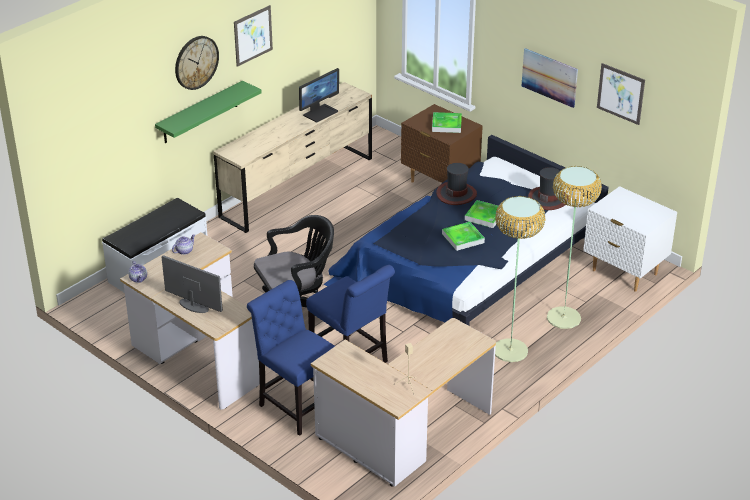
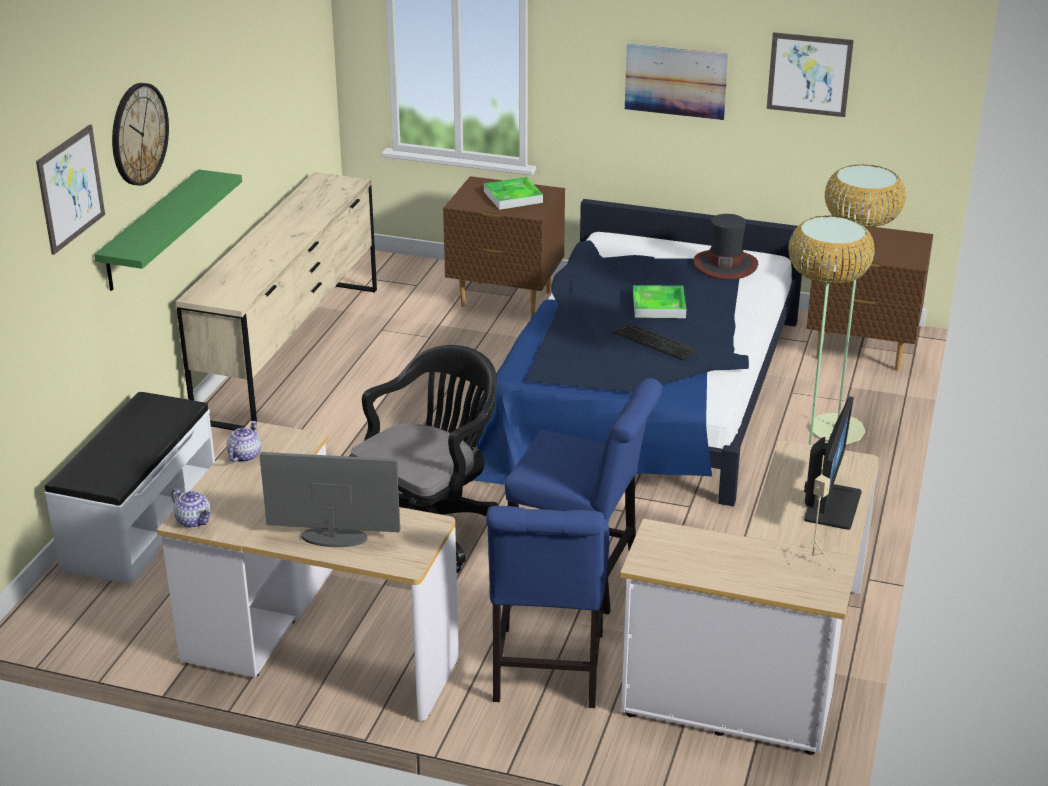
camera: 25 degrees left, 5 degrees down
picture [234,5,273,67] -> picture moved to [36,125,105,255]
blue chair [247,280,335,436] -> blue chair turned 105 degrees counterclockwise [486,506,609,708]
monitor [299,68,339,122] -> monitor moved to [804,396,862,530]
hat [436,163,477,205] -> none
tray [442,222,485,251] -> keyboard [612,322,699,360]
white nightstand [583,186,677,292] -> brown nightstand [806,227,933,371]

